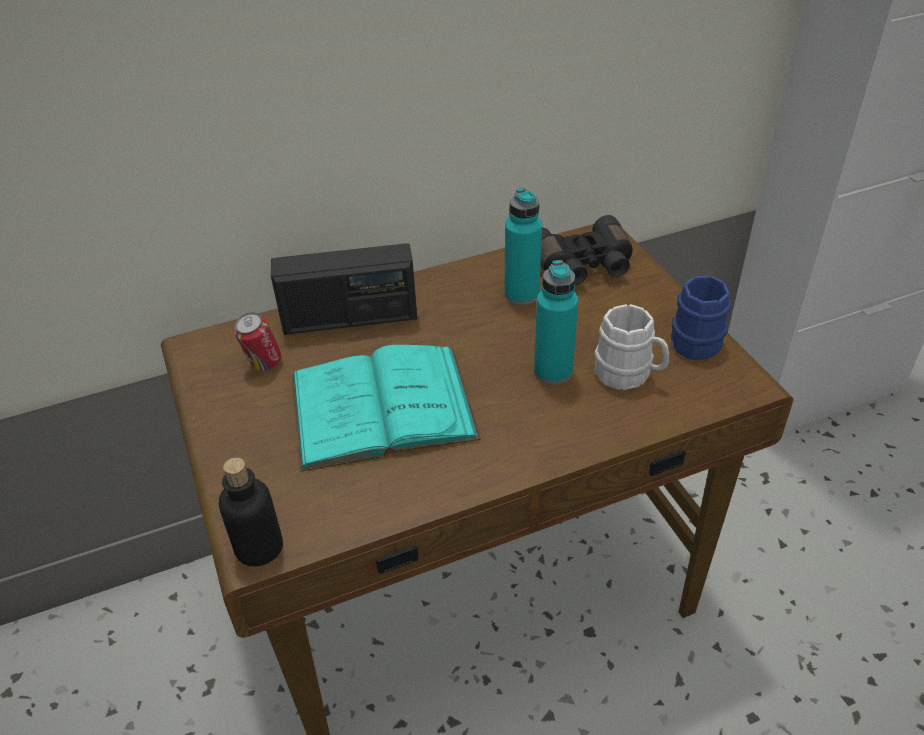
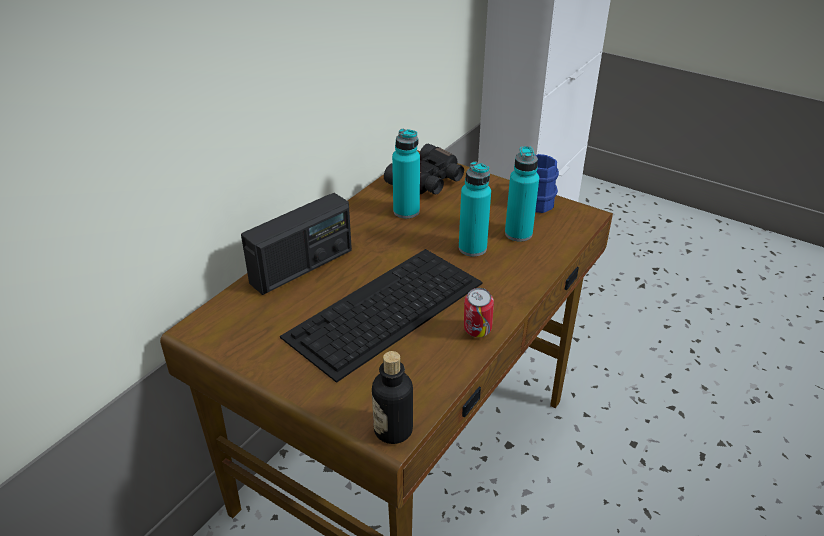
camera: 35 degrees left, 5 degrees down
can [234,312,282,371] -> can moved to [464,288,494,337]
turquoise book [291,345,481,472] -> keyboard [280,249,483,383]
white mug [594,304,669,390] -> turquoise bottle [505,146,539,242]

